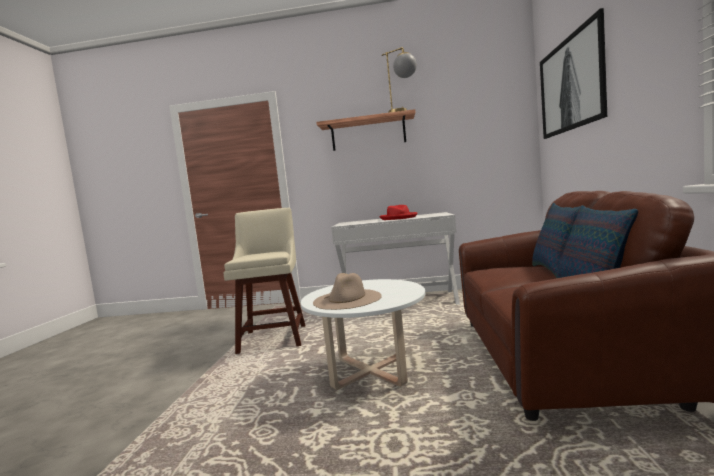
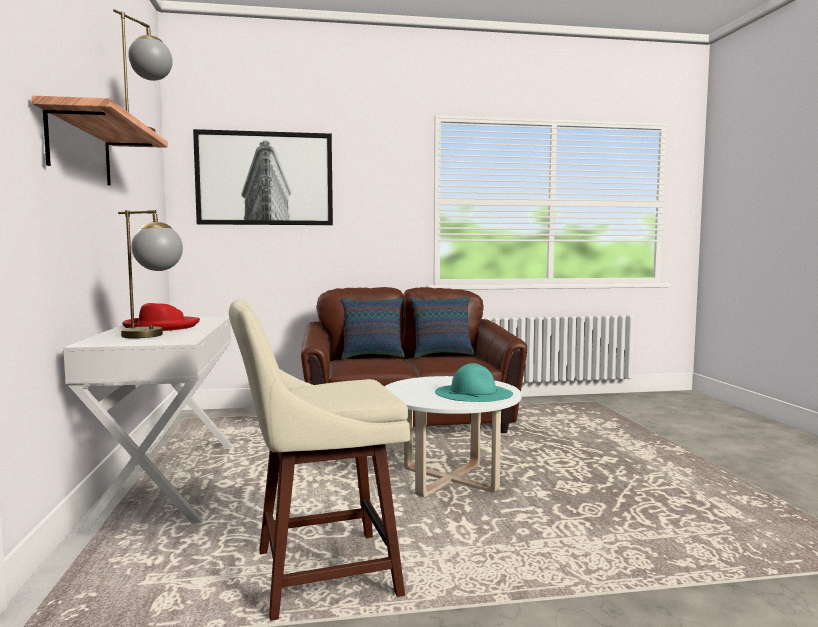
camera: 105 degrees left, 0 degrees up
beige hat [313,273,381,310] -> turquoise hat [435,363,513,402]
none -> table lamp [118,210,183,338]

